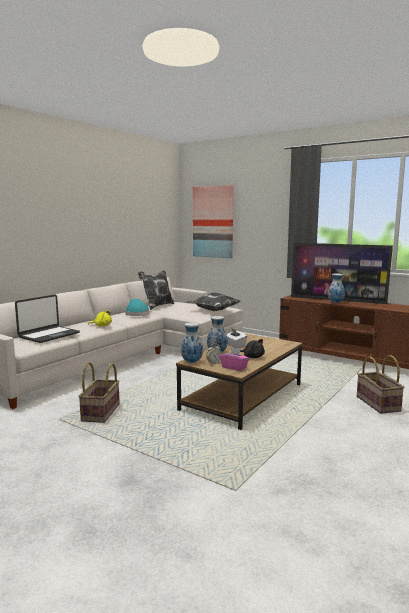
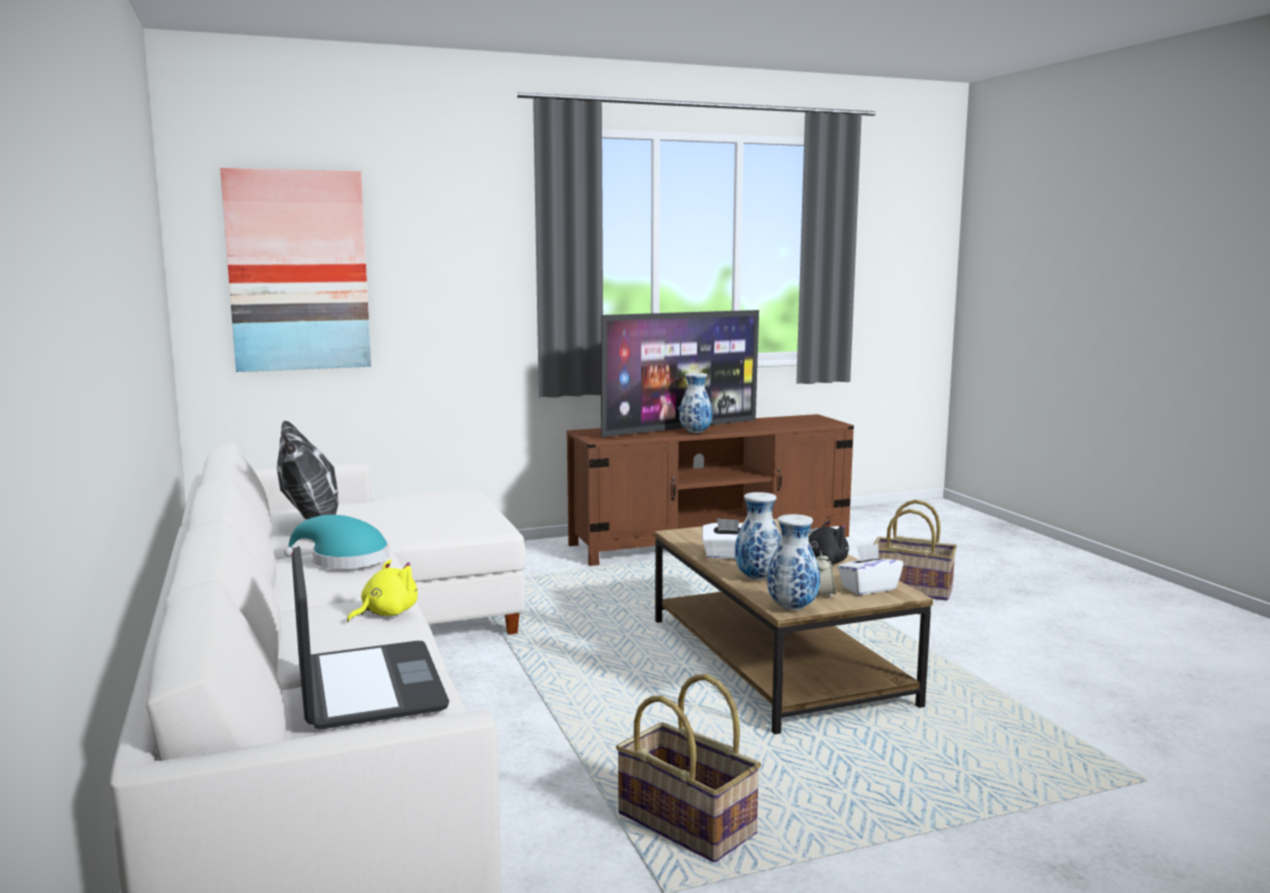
camera: 55 degrees left, 0 degrees up
pillow [186,292,241,311] -> none
pink tissue box [220,347,249,371] -> white tissue box [837,544,904,595]

